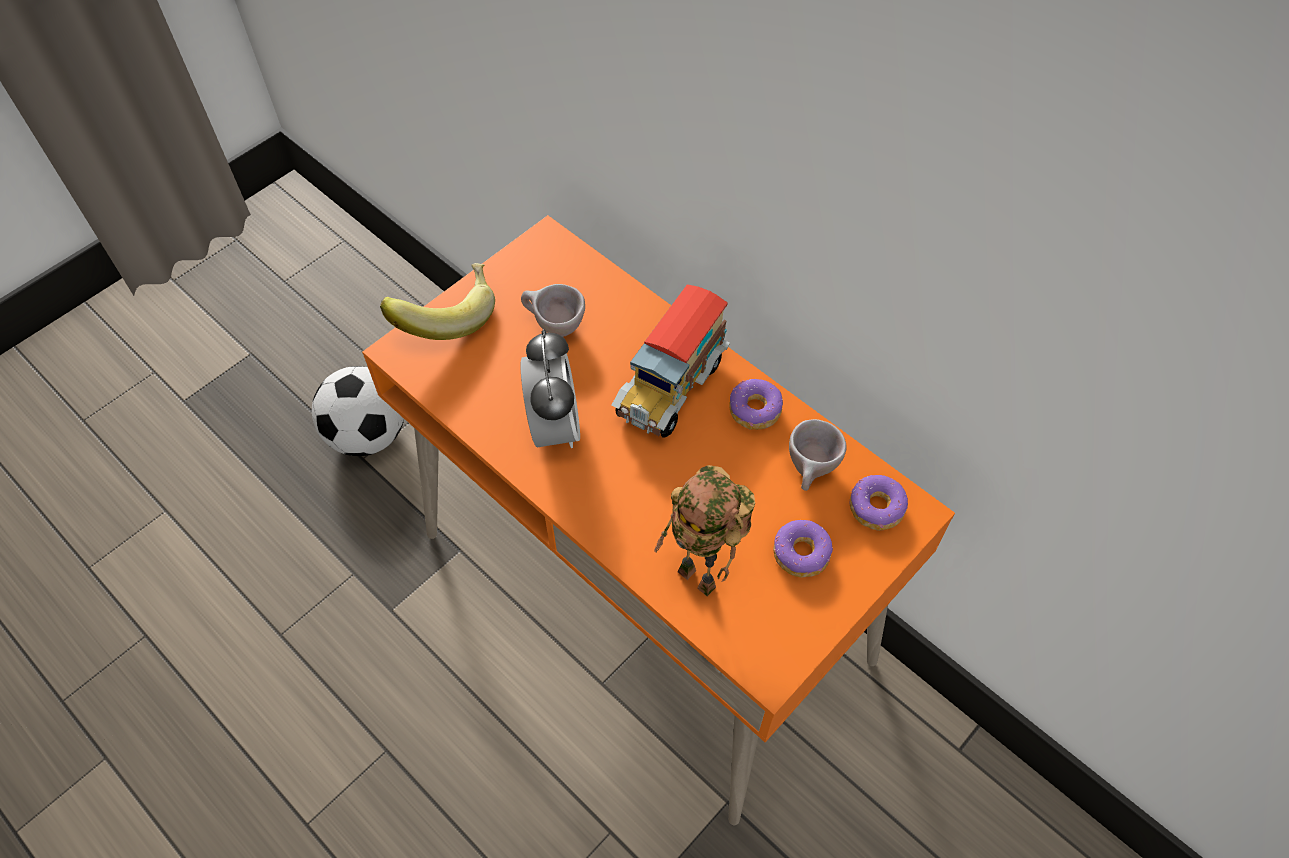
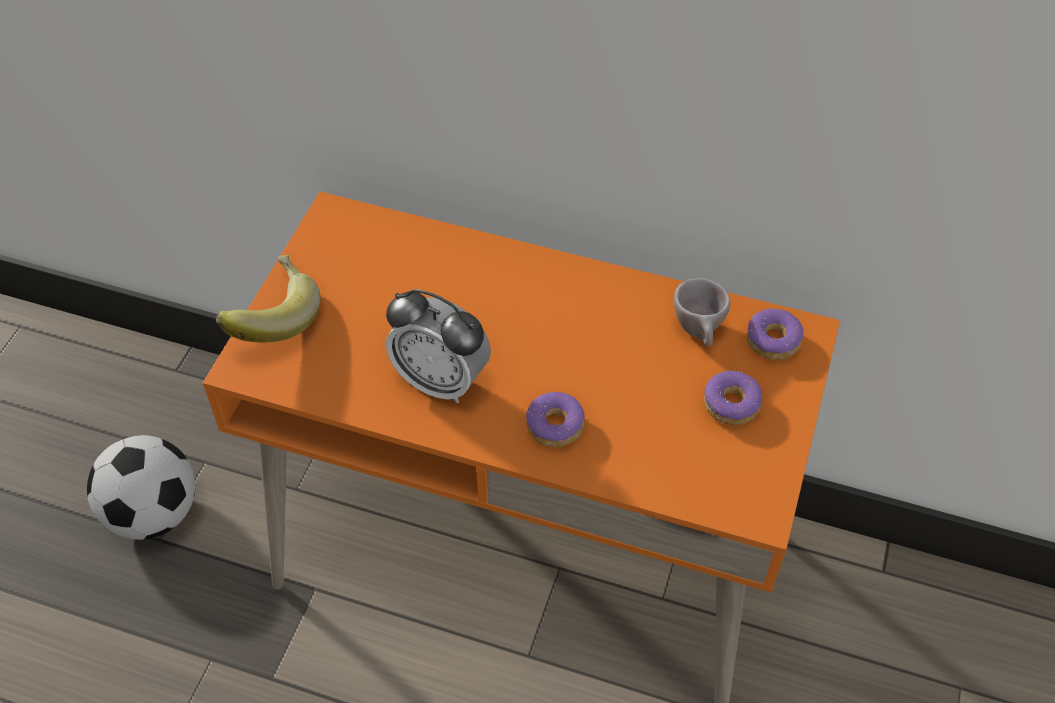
camera: 25 degrees left, 5 degrees down
beige cup [521,284,585,337] -> none
alarm clock [521,329,580,448] -> alarm clock turned 150 degrees clockwise [386,289,491,404]
toy truck [612,284,730,438] -> none
toy robot [654,465,755,596] -> none
donut [729,379,783,430] -> donut moved to [526,392,584,447]

